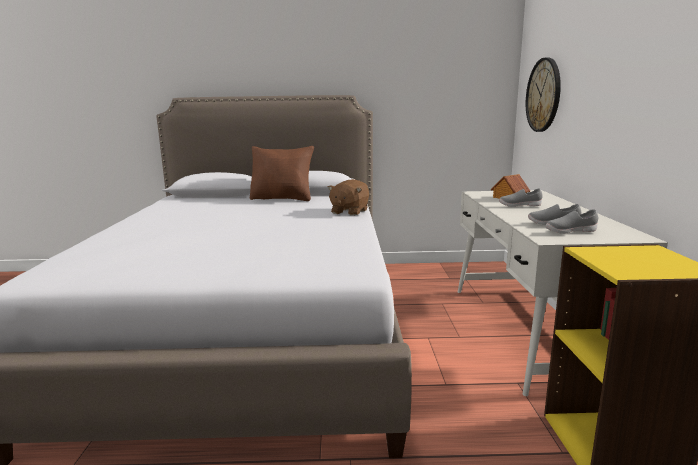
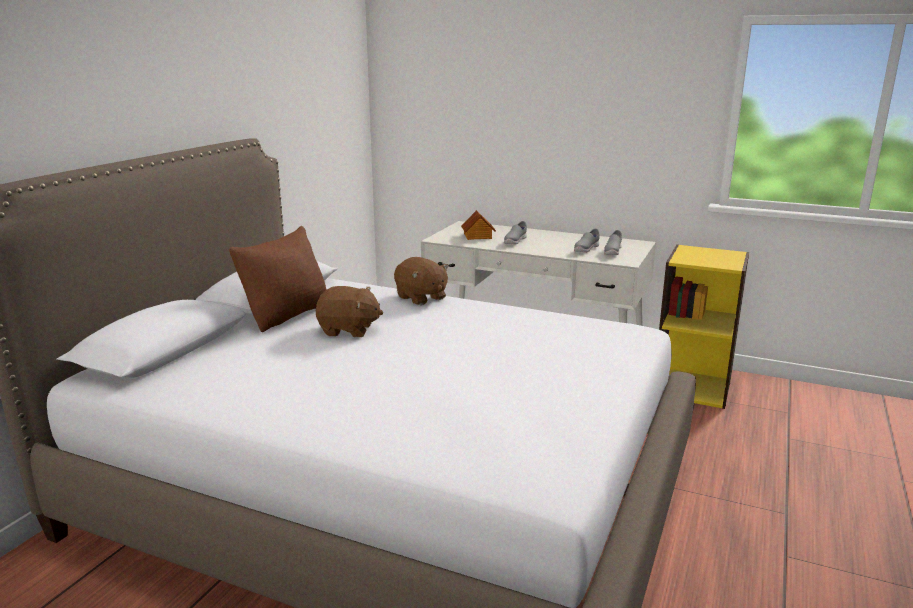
camera: 65 degrees left, 5 degrees up
wall clock [526,58,561,132] -> none
none -> brown plush toy [316,286,383,337]

